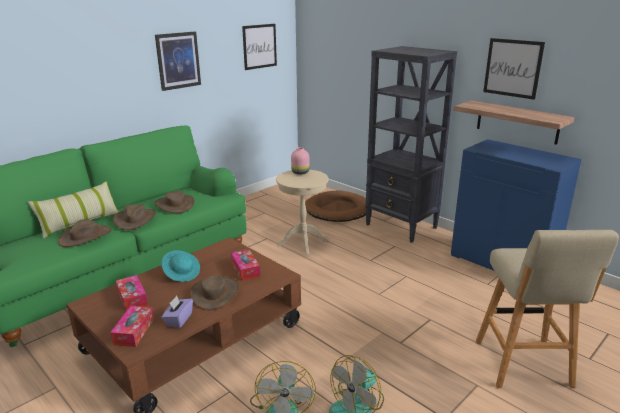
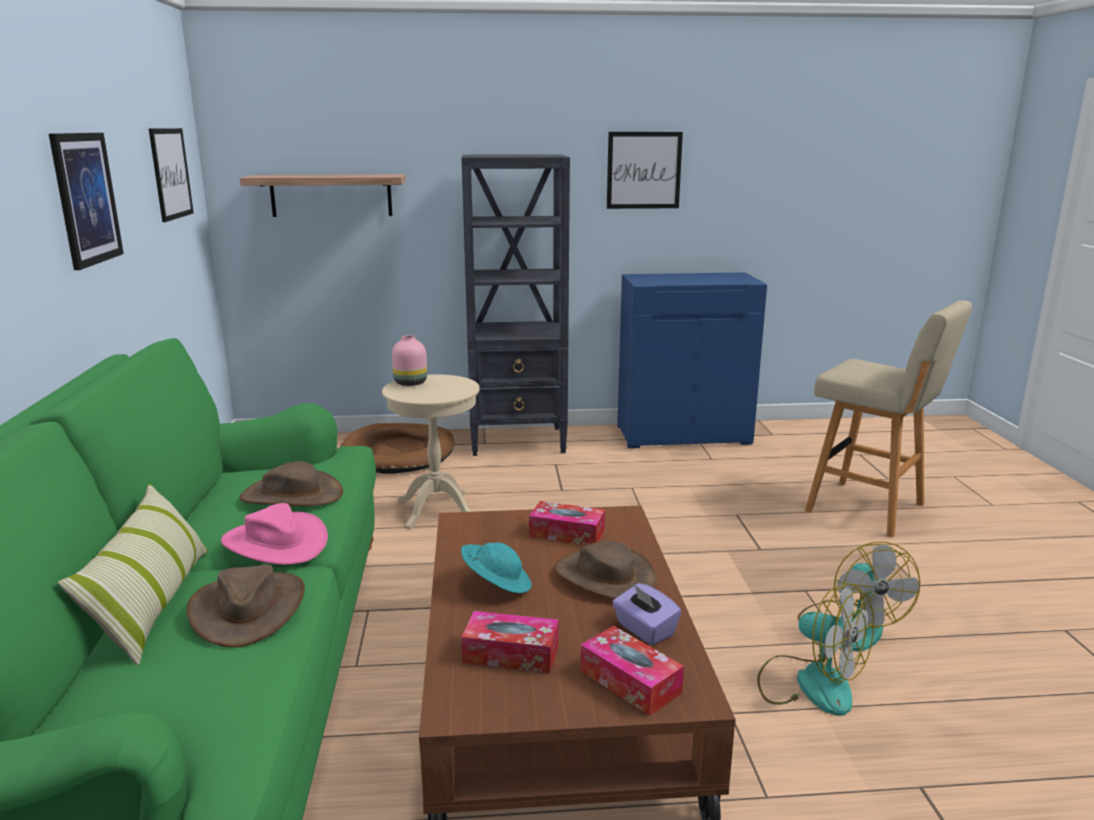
camera: 50 degrees left, 5 degrees down
brown hat [113,205,156,230] -> pink hat [221,503,328,565]
shelf [453,100,575,145] -> shelf moved to [240,174,406,217]

